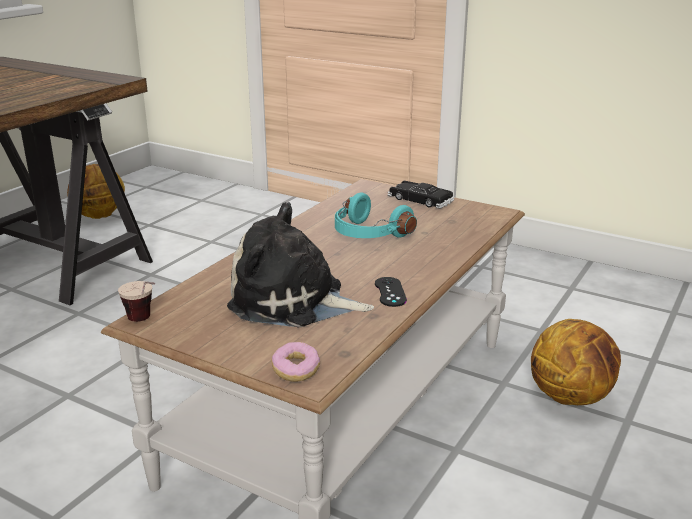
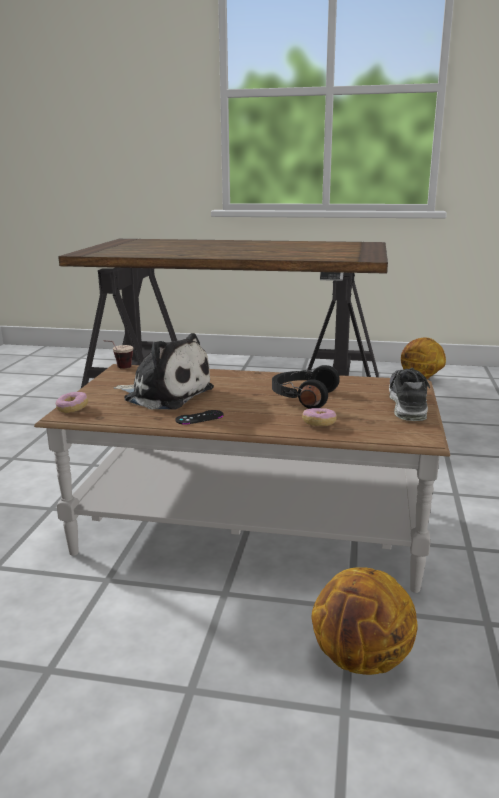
camera: 70 degrees right, 5 degrees down
plush toy [227,202,374,327] -> plush toy turned 120 degrees clockwise [113,333,214,409]
turquoise headphones [335,192,417,238] -> black headphones [272,365,340,409]
black toy car [387,181,455,208] -> shoe [389,368,430,421]
none -> donut [302,408,337,426]

